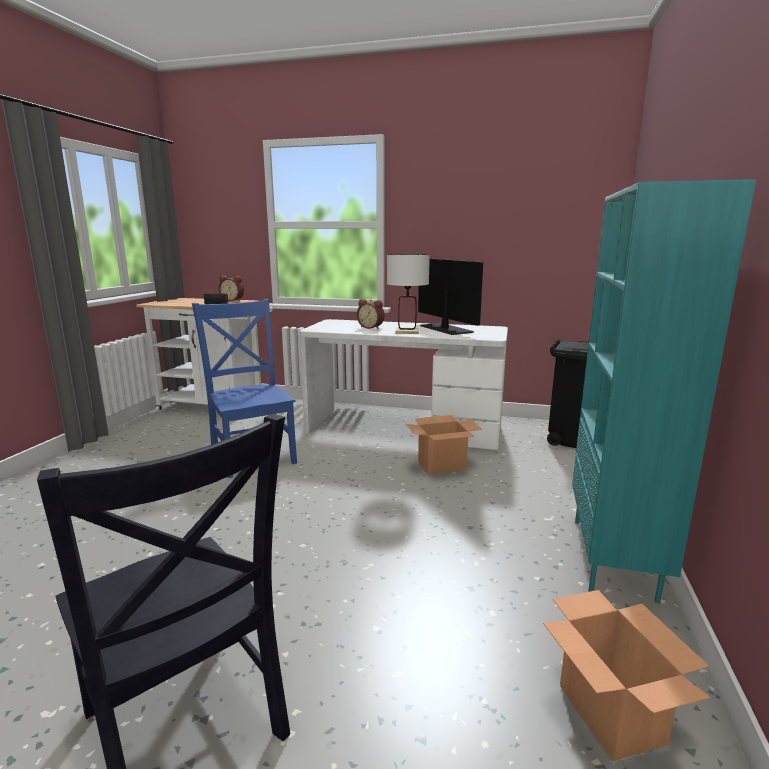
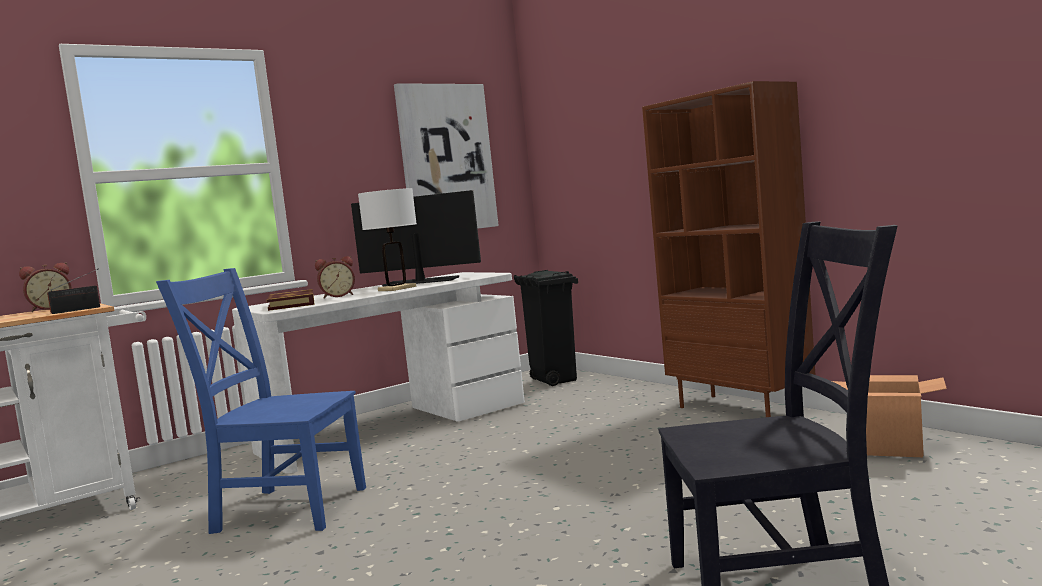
camera: 50 degrees left, 10 degrees down
cardboard box [406,415,482,475] -> none
turquoise bookcase [572,179,756,603] -> brown bookcase [642,81,815,417]
none -> book [267,289,315,311]
none -> picture [394,83,499,229]

